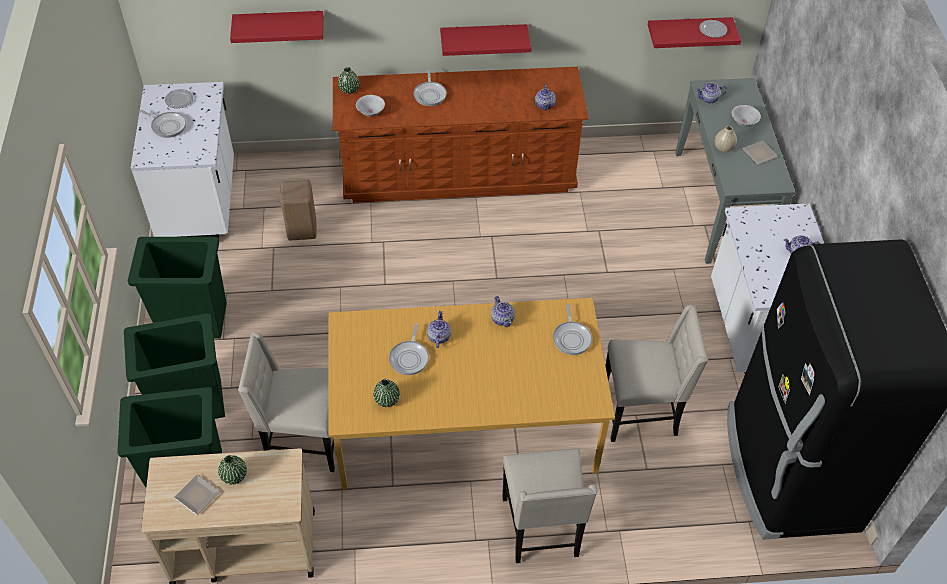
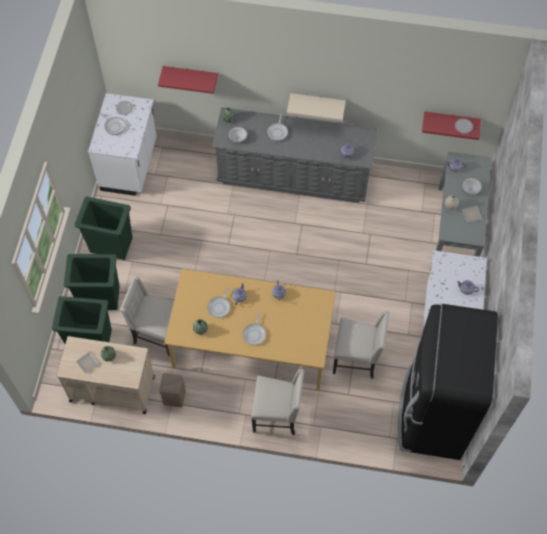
camera: 15 degrees right, 10 degrees up
beige stool [281,180,317,241] -> beige stool moved to [159,373,186,407]
brown dresser [333,67,589,203] -> grey dresser [212,107,377,203]
red shelf [440,24,531,56] -> beige shelf [287,93,346,121]
beige chair [502,449,598,563] -> beige chair turned 90 degrees counterclockwise [251,369,304,435]
frying pan [553,304,592,355] -> frying pan moved to [243,312,266,345]

